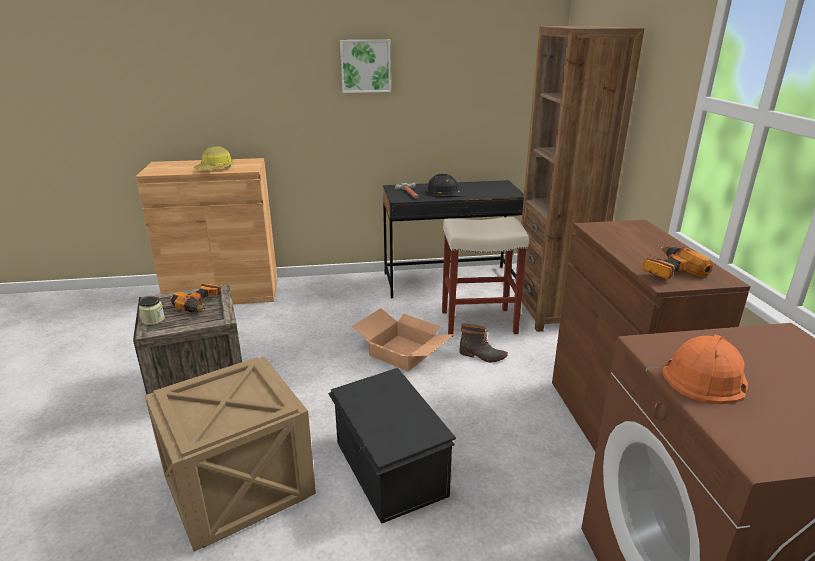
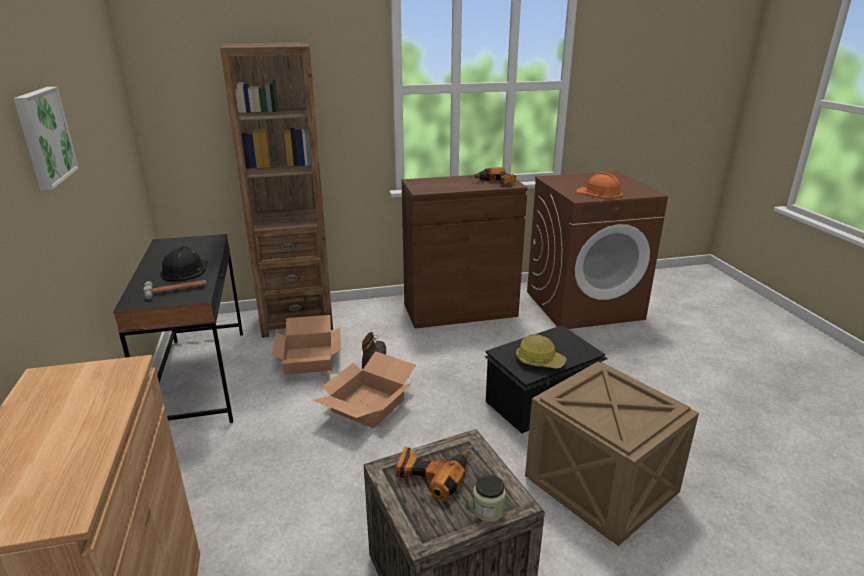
camera: 95 degrees left, 0 degrees up
hard hat [194,146,233,170] -> hard hat moved to [516,334,567,369]
beige stool [442,217,529,337] -> cardboard box [272,315,341,375]

